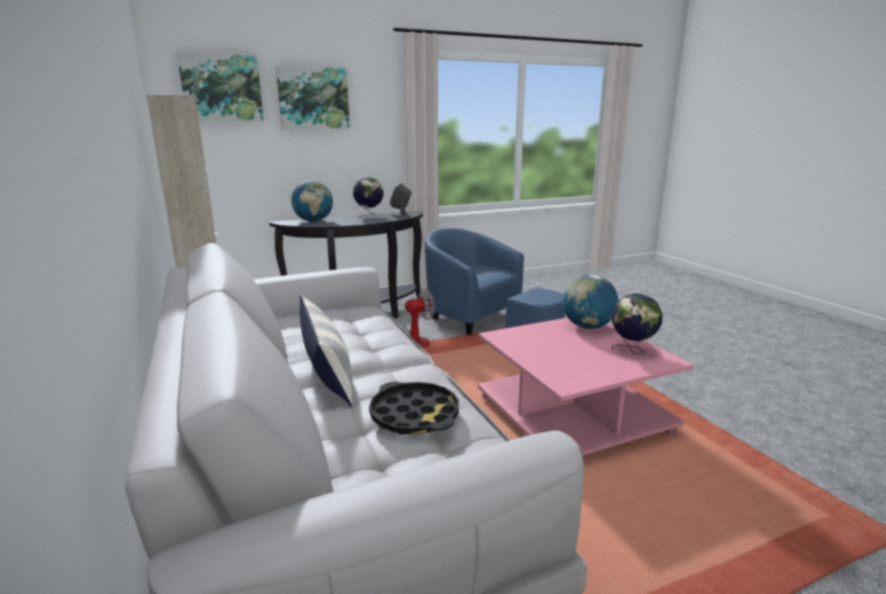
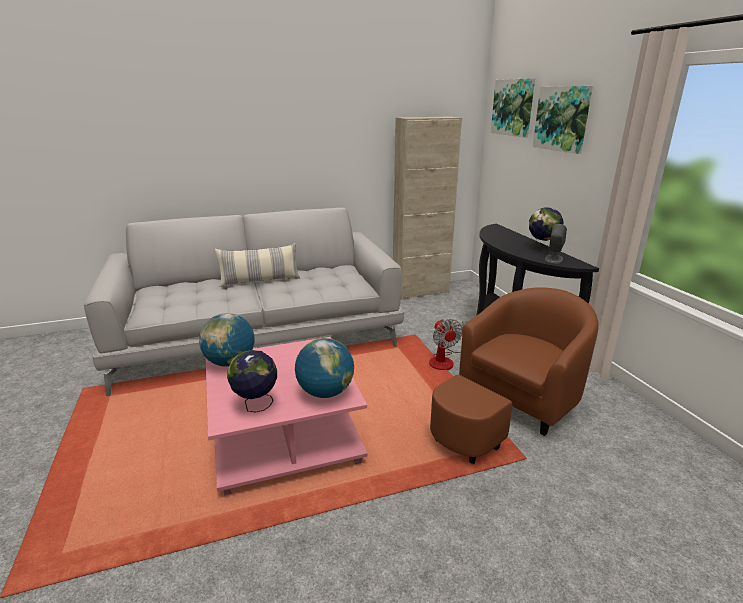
camera: 95 degrees right, 5 degrees up
globe [291,180,333,222] -> globe moved to [199,313,255,367]
black tray [369,382,459,435] -> none
blue armchair [425,228,565,335] -> brown armchair [430,287,599,464]

